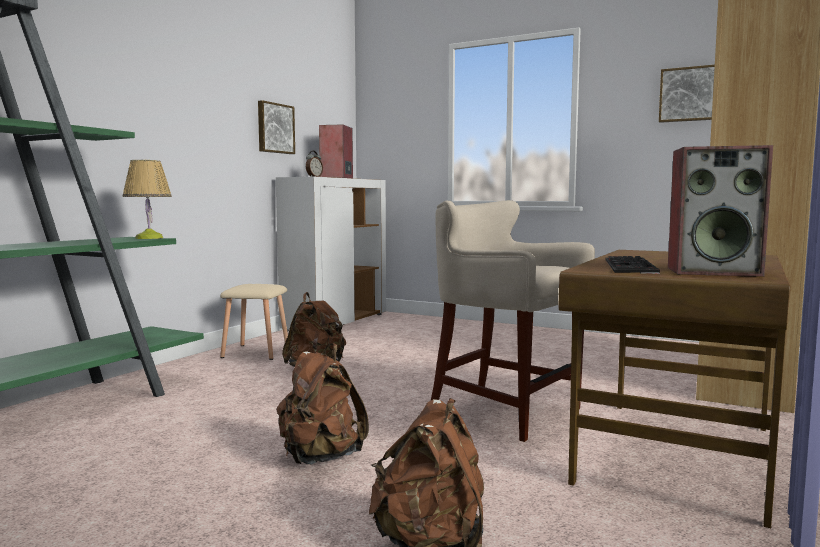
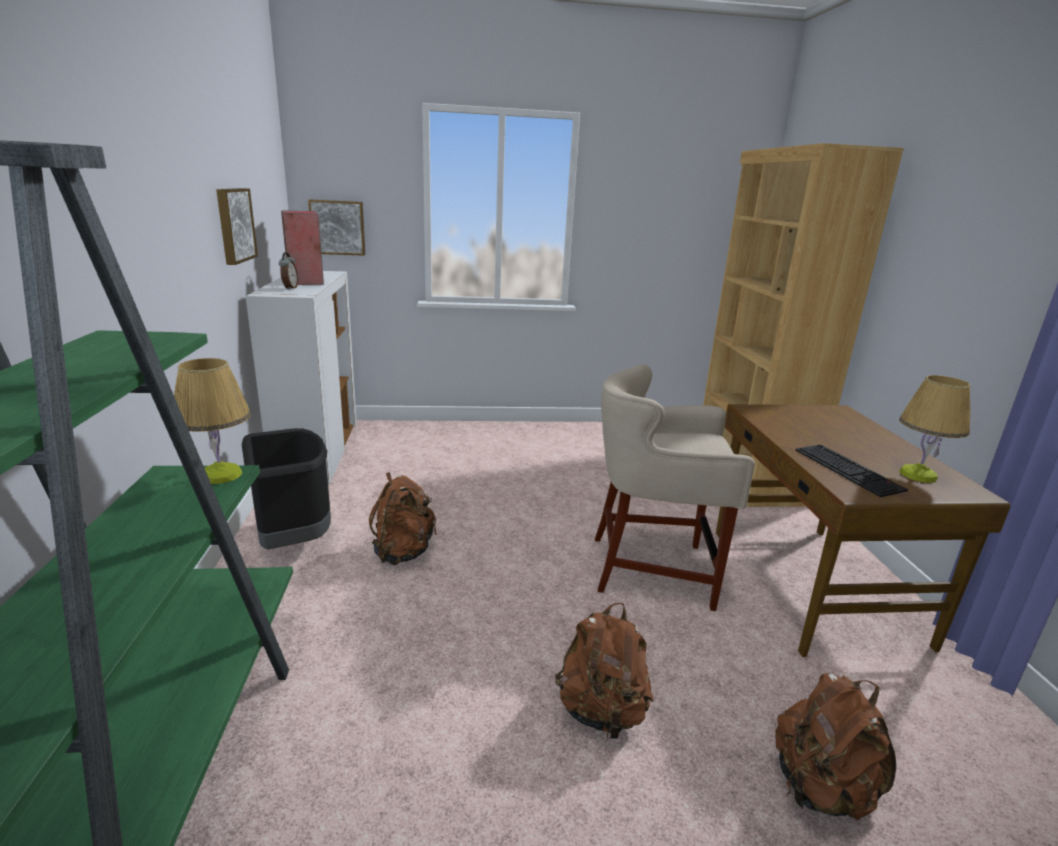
camera: 35 degrees left, 15 degrees up
beige stool [220,284,288,360] -> black trash can [242,428,331,549]
picture [659,65,715,123] -> picture moved to [308,200,365,256]
speaker [668,145,773,277] -> table lamp [899,375,971,483]

